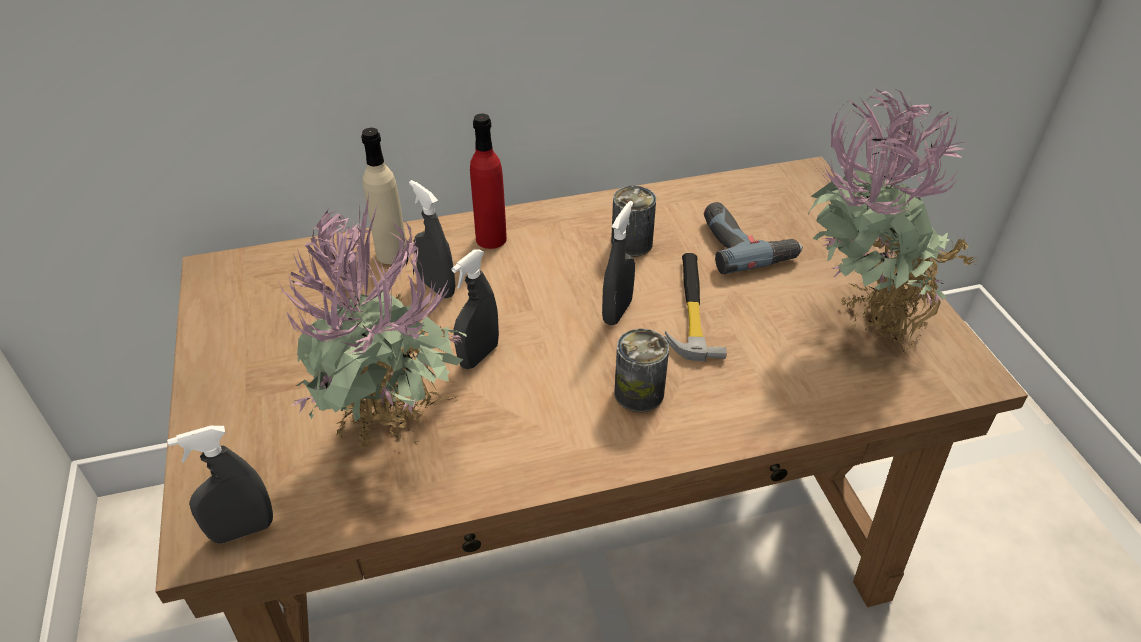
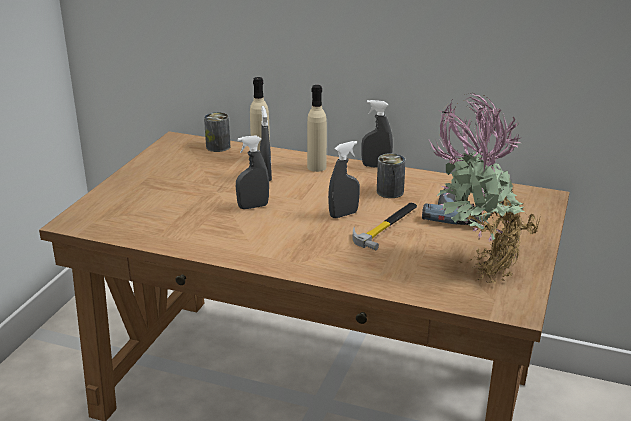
camera: 35 degrees right, 15 degrees down
grey spray bottle [167,426,273,544] -> grey spray bottle moved to [362,100,393,168]
potted plant [278,194,466,450] -> none
red bottle [470,114,507,249] -> beige bottle [307,85,327,172]
can [614,329,669,412] -> can moved to [204,112,230,152]

